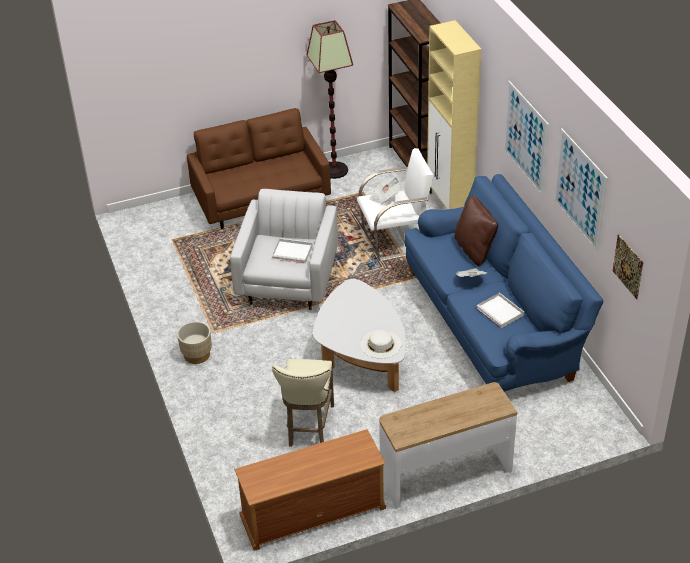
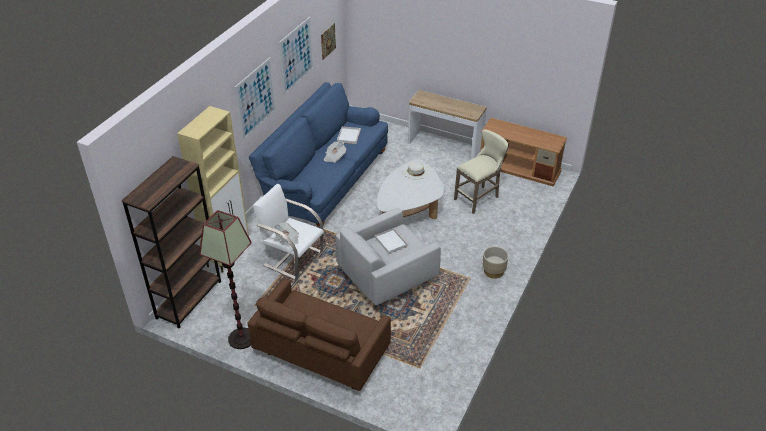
camera: 135 degrees left, 0 degrees up
brown pillow [455,195,498,267] -> none

